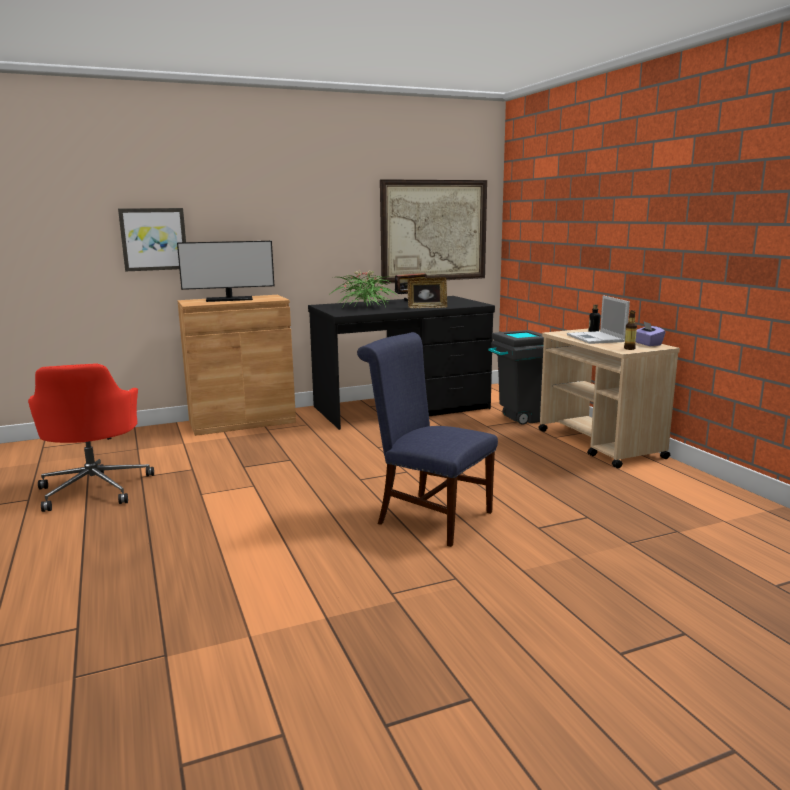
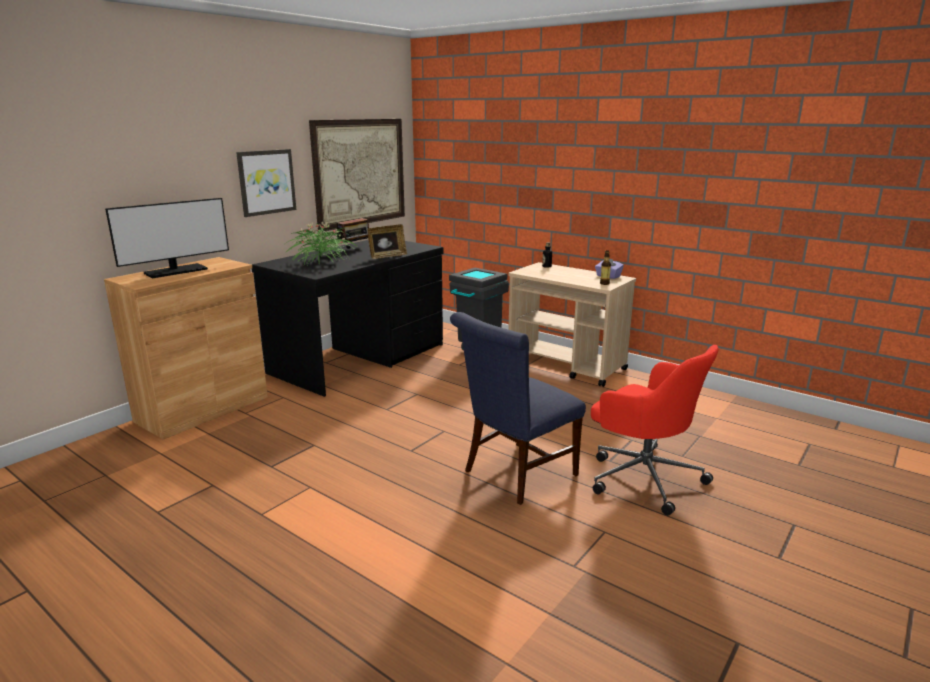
camera: 30 degrees left, 5 degrees up
red office chair [28,363,154,512] -> red office chair moved to [591,345,719,516]
picture [118,208,186,272] -> picture moved to [236,149,296,217]
blue chair [357,332,498,547] -> blue chair turned 45 degrees counterclockwise [450,312,586,505]
laptop [567,295,630,344] -> none

